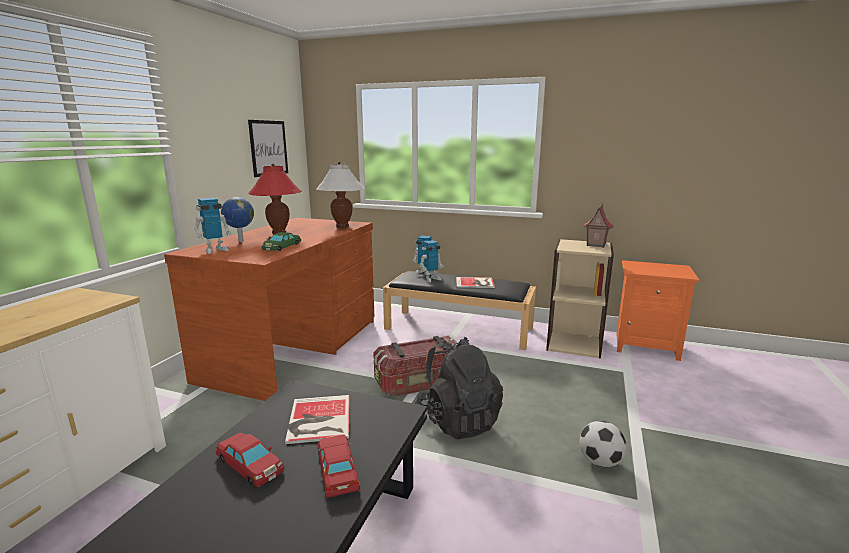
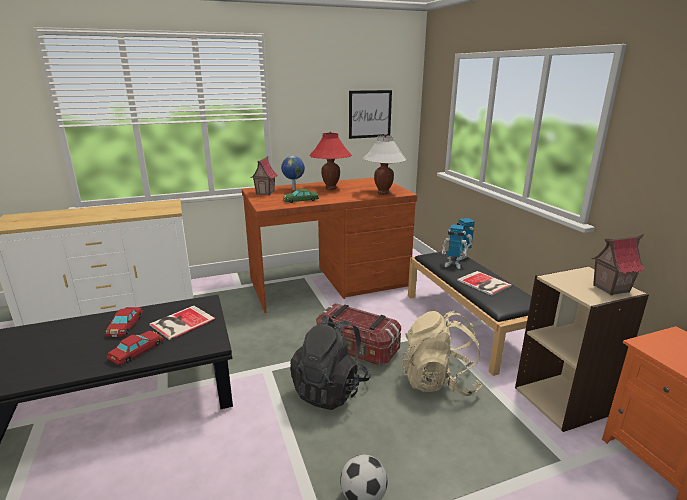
camera: 50 degrees right, 5 degrees up
toy robot [194,198,231,254] -> toy house [251,156,278,195]
none -> beige backpack [402,311,482,396]

